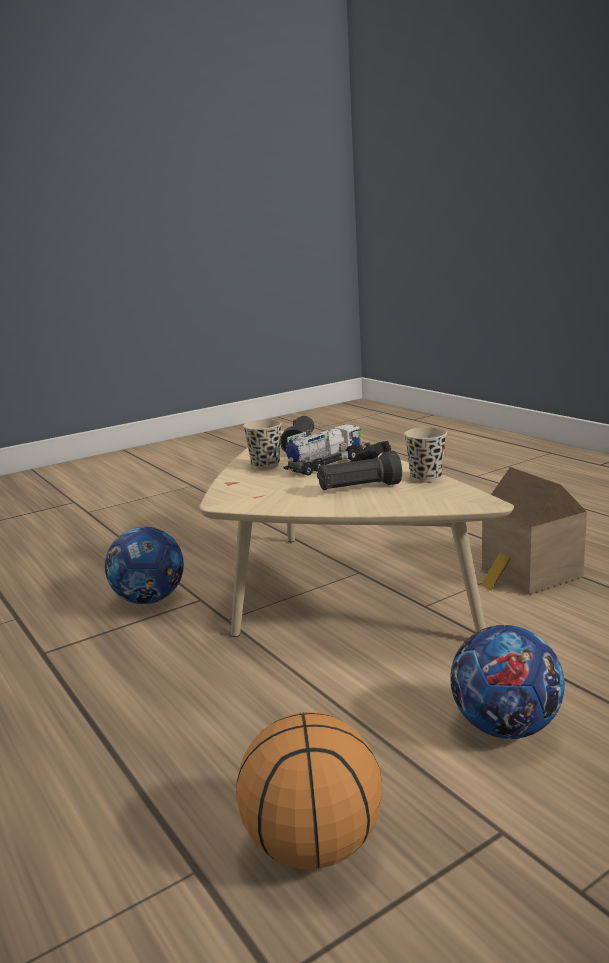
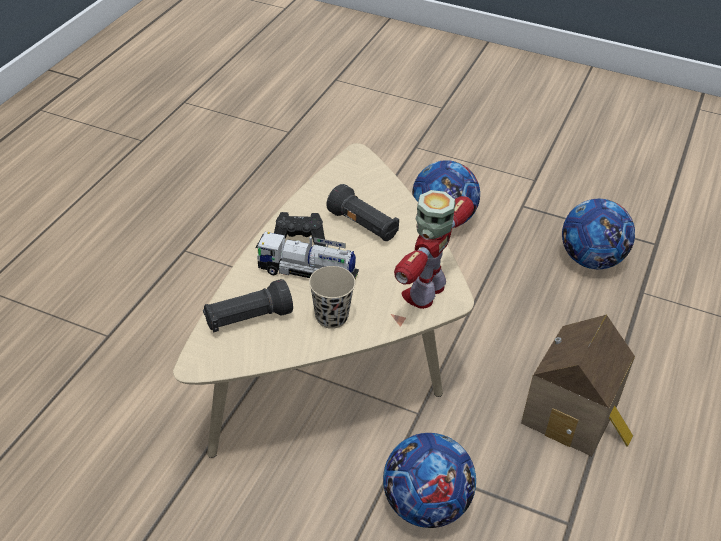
camera: 125 degrees left, 25 degrees up
basketball [236,712,382,869] -> football [562,199,635,269]
beige cup [404,427,447,483] -> none
toy house [481,467,587,595] -> toy house moved to [521,315,635,456]
none -> toy robot [394,190,474,309]

